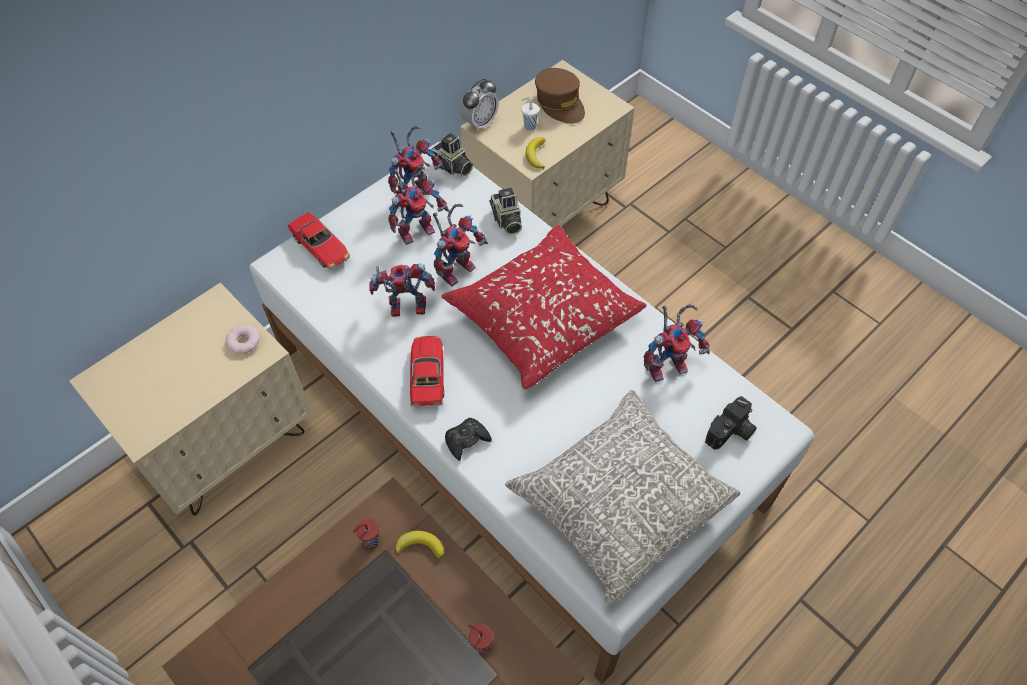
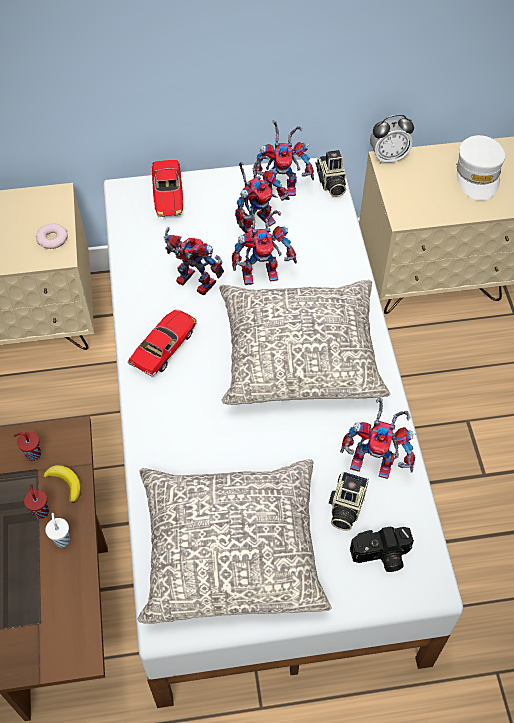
camera: 35 degrees right, 0 degrees up
toy robot [388,166,449,245] -> toy robot turned 45 degrees counterclockwise [235,156,290,235]
red pillow [441,225,646,389] -> grey pillow [219,280,390,405]
black game controller [445,418,492,461] -> none
red cup [469,624,494,653] -> red cup moved to [24,484,49,519]
camera [489,188,522,235] -> camera moved to [329,471,369,531]
white cup [522,97,539,130] -> white cup moved to [45,513,70,548]
banana [526,137,546,169] -> none
brown cap [535,68,585,124] -> white cap [456,135,505,201]

